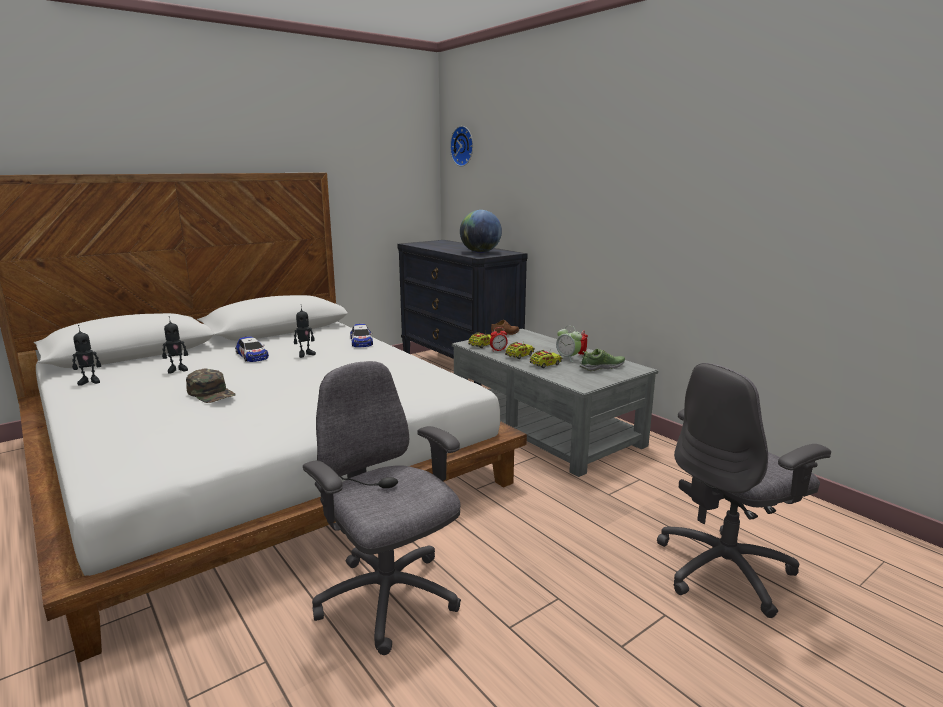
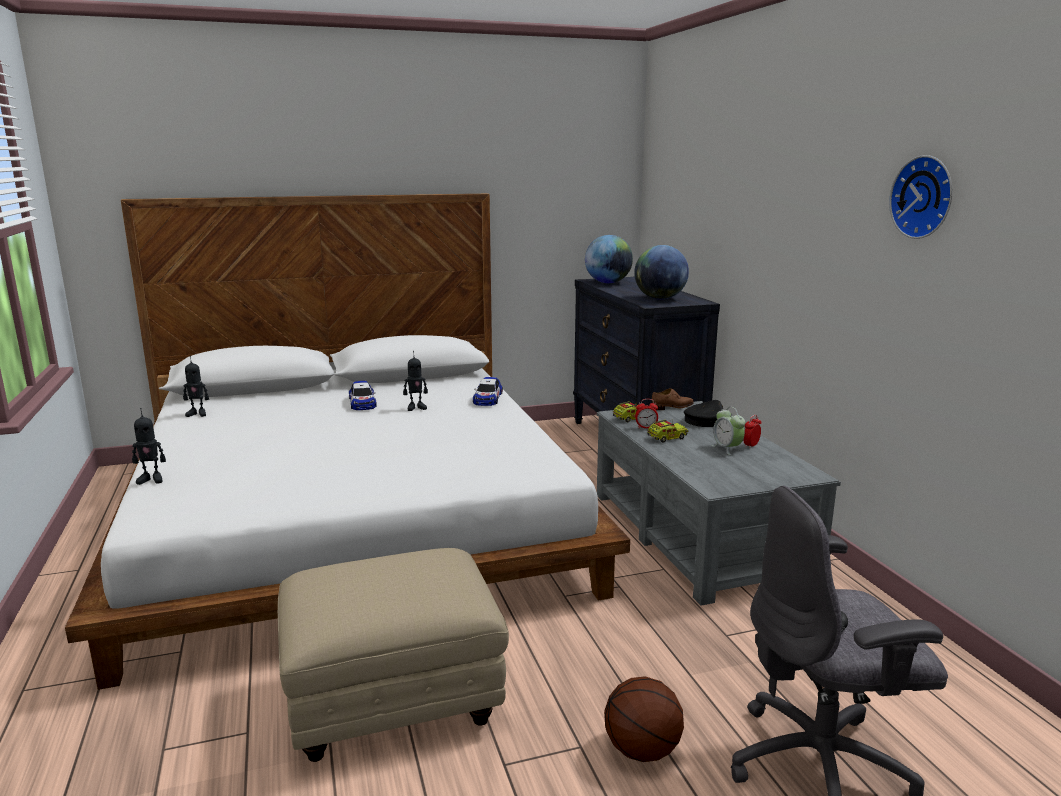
camera: 20 degrees right, 0 degrees up
toy robot [162,316,188,373] -> toy robot moved to [132,408,166,485]
green cap [186,369,236,403] -> none
grey office chair [303,361,461,655] -> beige ottoman [278,548,509,762]
wall clock [450,126,473,166] -> wall clock moved to [889,155,952,239]
toy truck [530,350,562,368] -> none
shoe [580,349,625,371] -> none
none -> globe [585,235,633,283]
none -> basketball [604,676,684,762]
none -> black cap [684,400,723,427]

